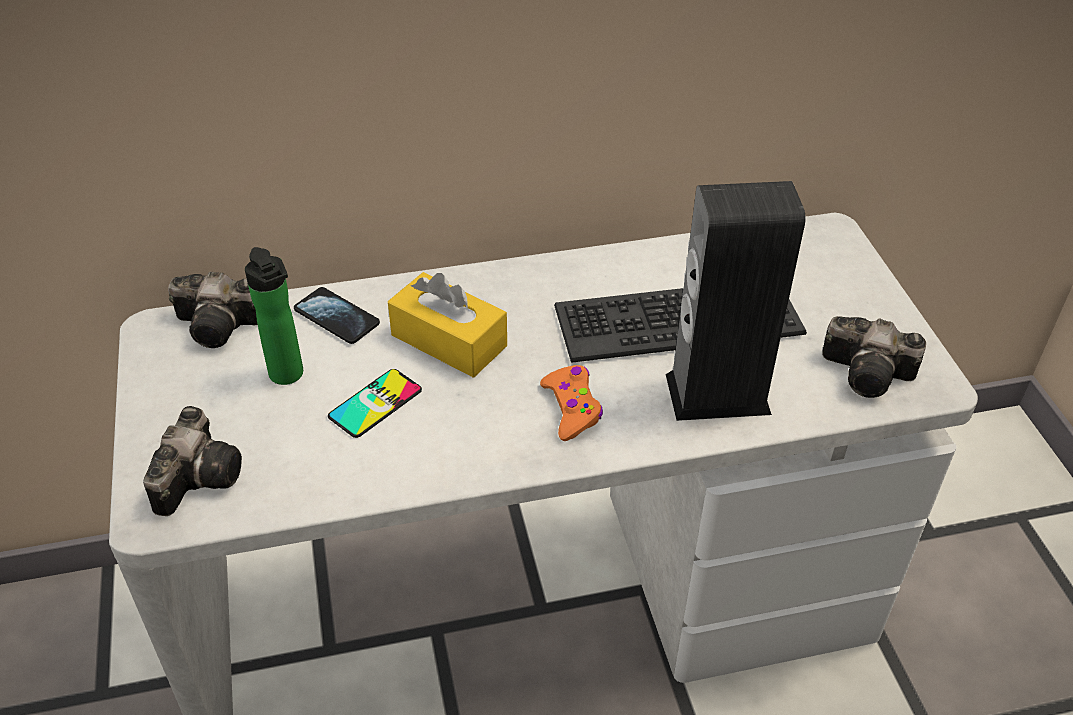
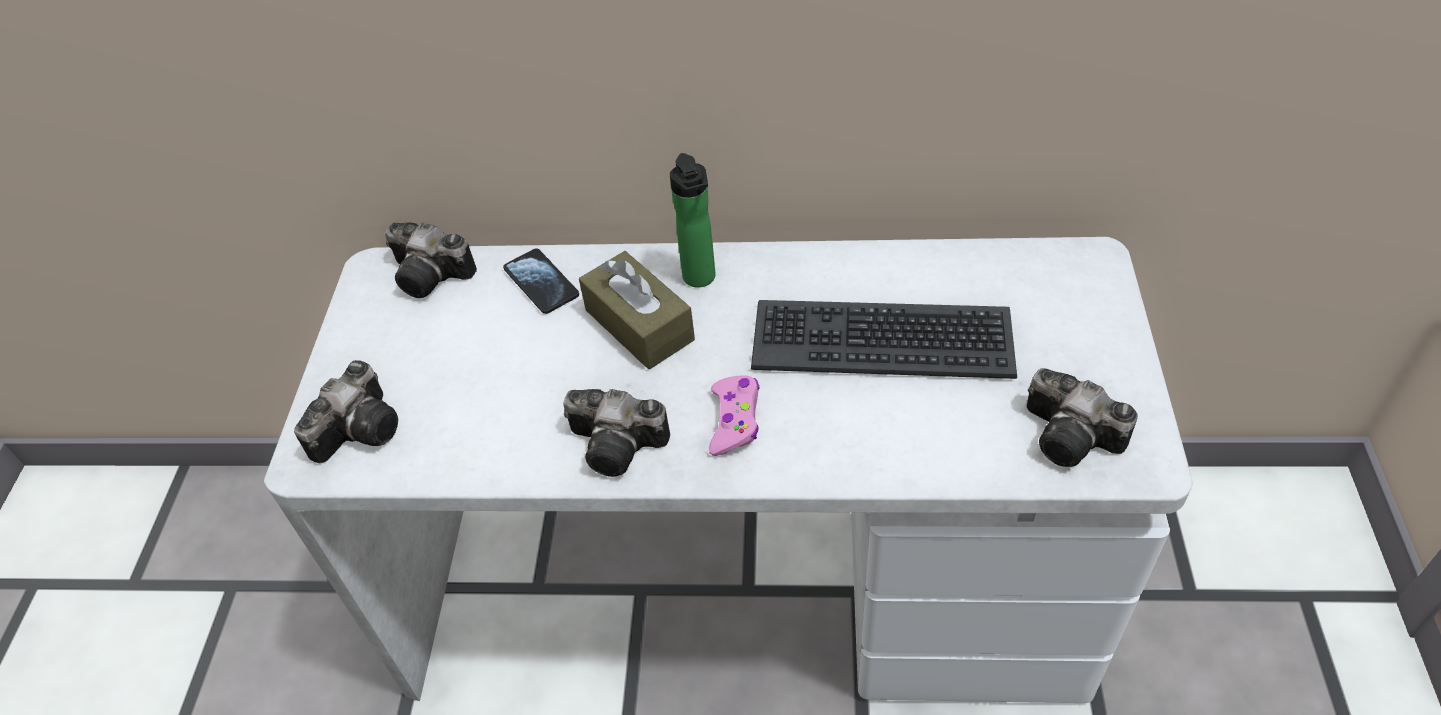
camera: 20 degrees right, 5 degrees up
bottle [245,247,303,385] -> bottle moved to [670,153,715,288]
phone [328,369,422,438] -> none
yellow tissue box [388,272,507,378] -> brown tissue box [579,251,695,369]
orange game controller [540,365,603,441] -> pink game controller [709,376,760,456]
speaker [666,181,806,421] -> none
none -> camera [563,389,670,477]

